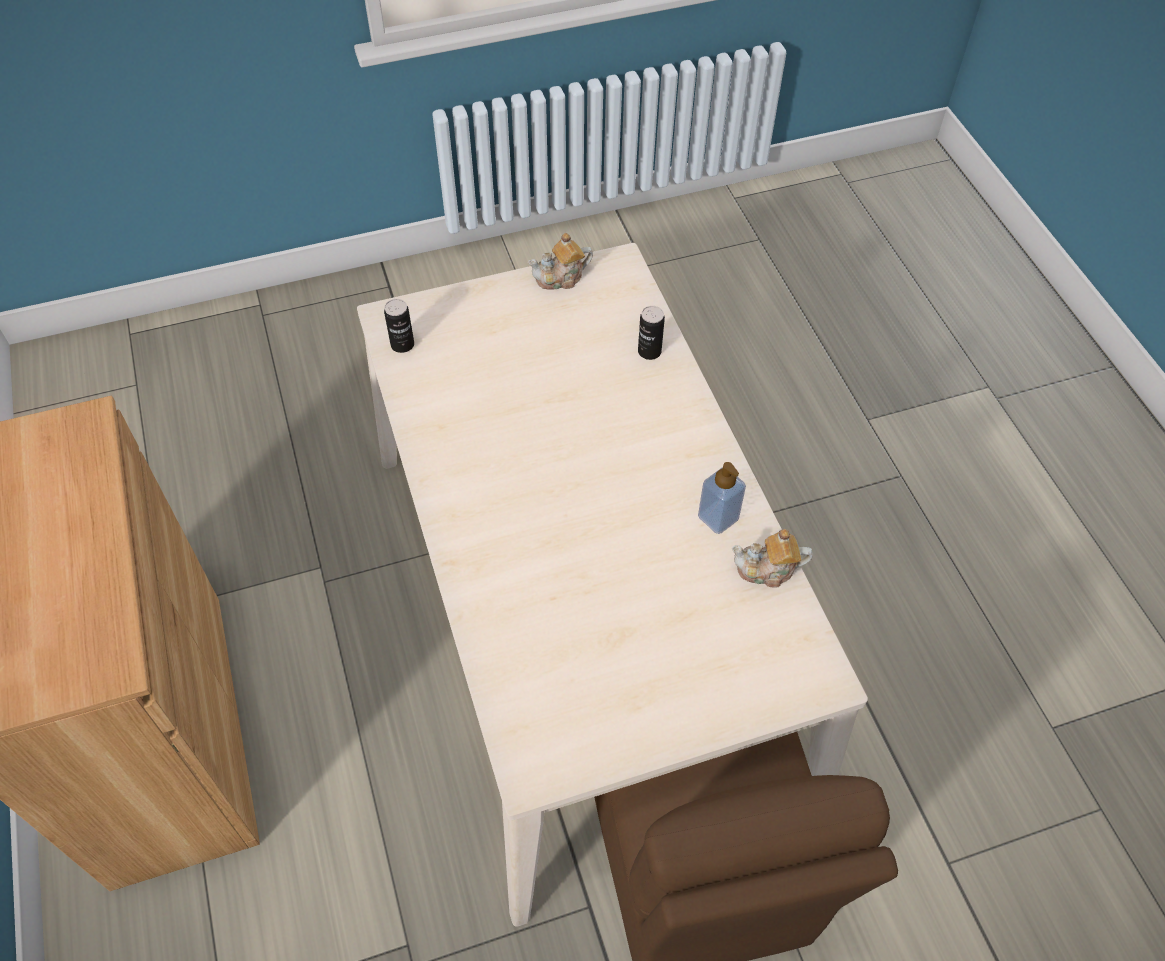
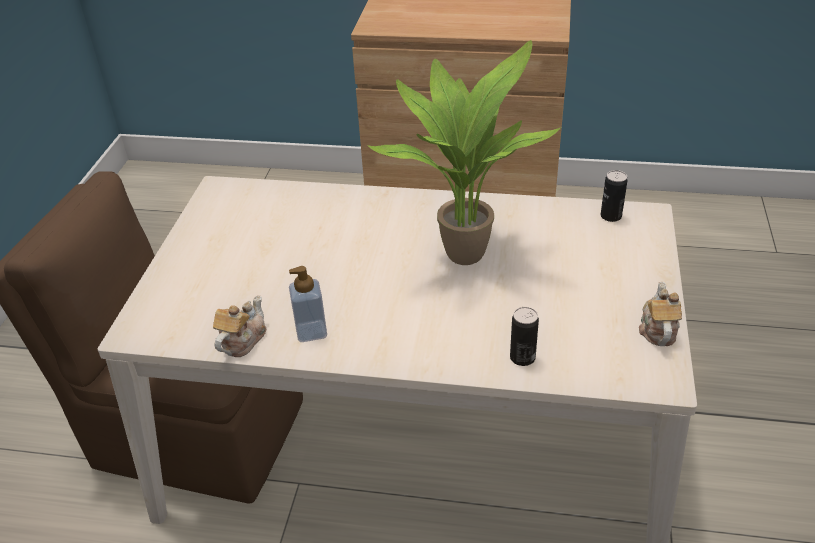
camera: 120 degrees right, 15 degrees down
none -> potted plant [367,40,561,265]

